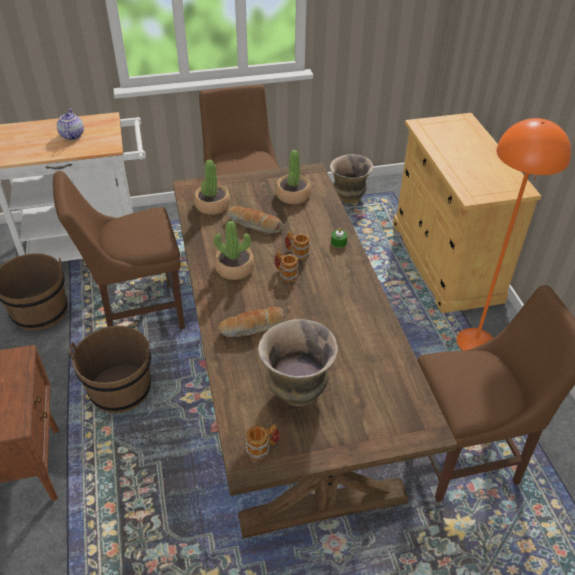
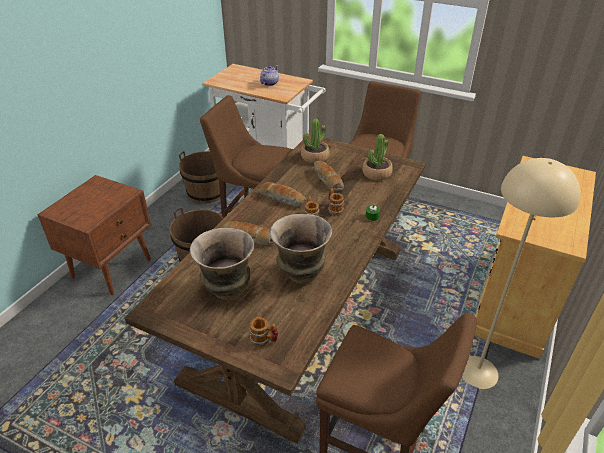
camera: 40 degrees right, 5 degrees down
potted plant [214,221,255,280] -> bread [259,182,306,207]
mug [246,424,280,460] -> mug moved to [250,317,279,347]
vase [330,154,373,204] -> vase moved to [270,214,332,283]
orange floor lamp [457,118,571,350] -> beige floor lamp [462,158,581,389]

